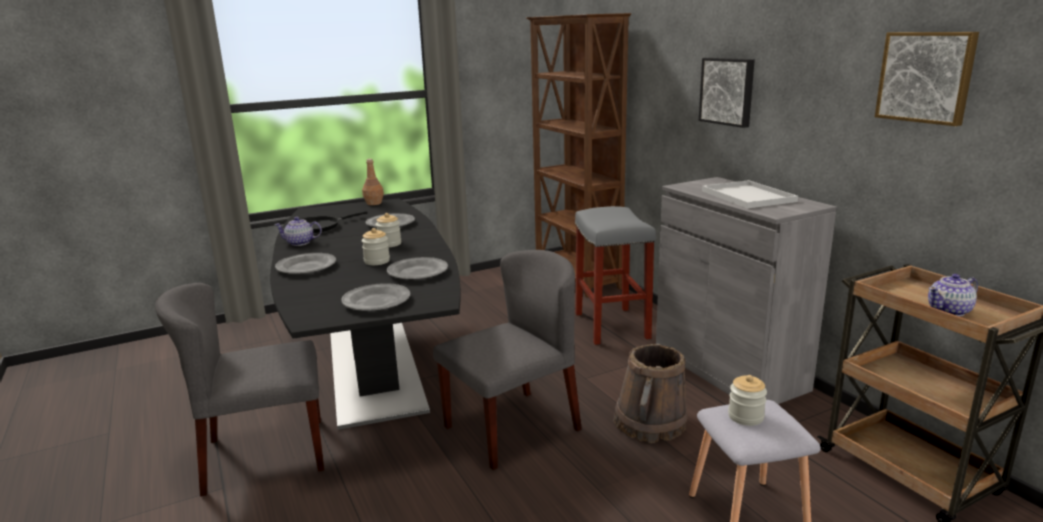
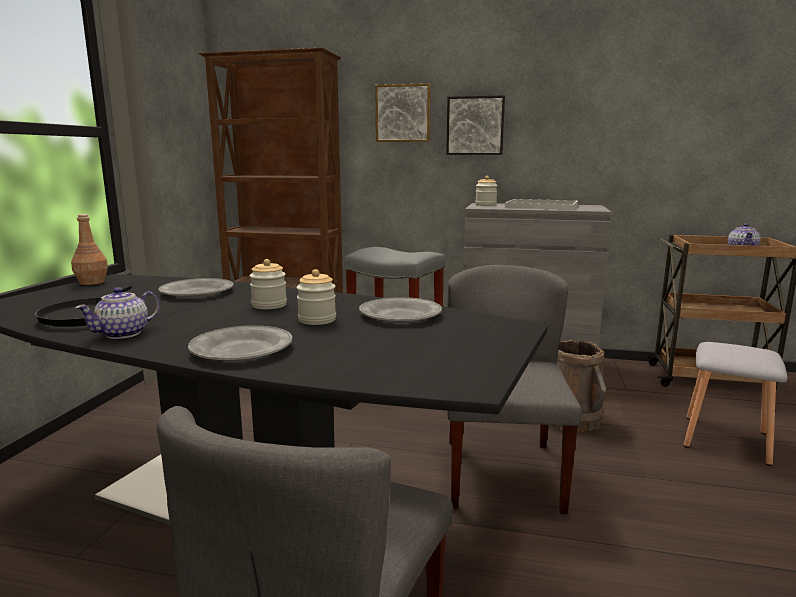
camera: 50 degrees left, 5 degrees down
grey plate [341,283,410,311] -> none
jar [728,375,767,426] -> jar moved to [475,176,497,206]
picture [875,32,979,126] -> picture moved to [375,83,431,142]

